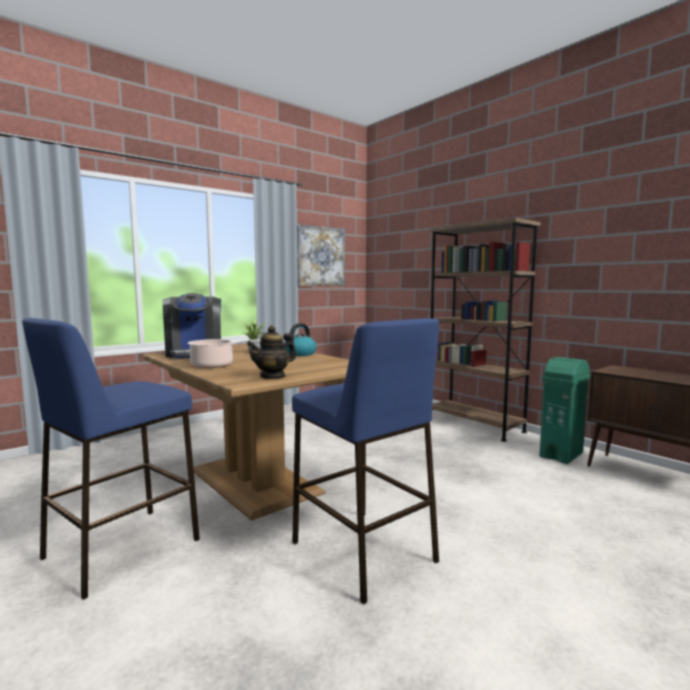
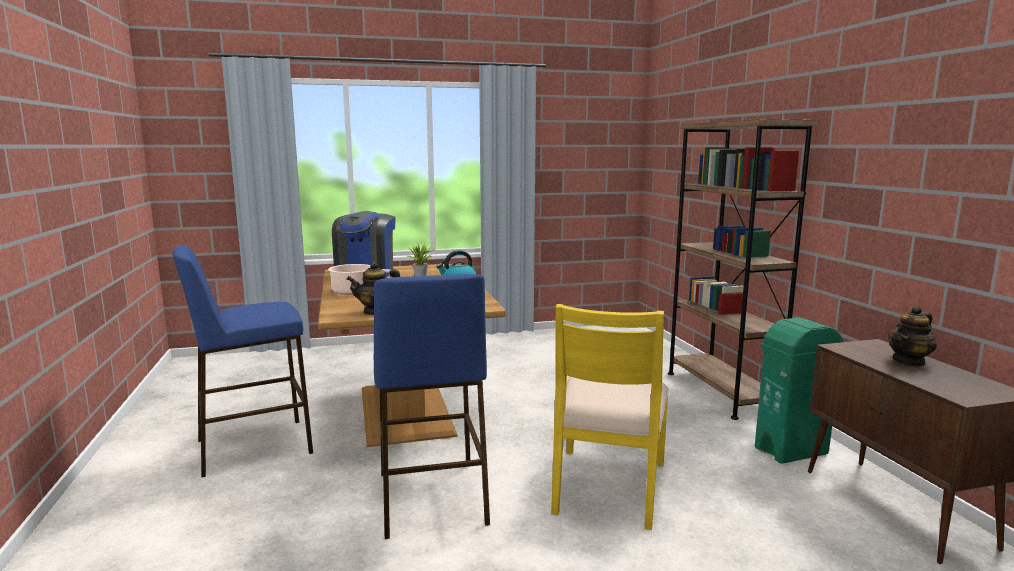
camera: 25 degrees right, 5 degrees up
picture [297,224,345,286] -> none
none -> yellow chair [551,304,669,530]
none -> teapot [888,306,937,367]

